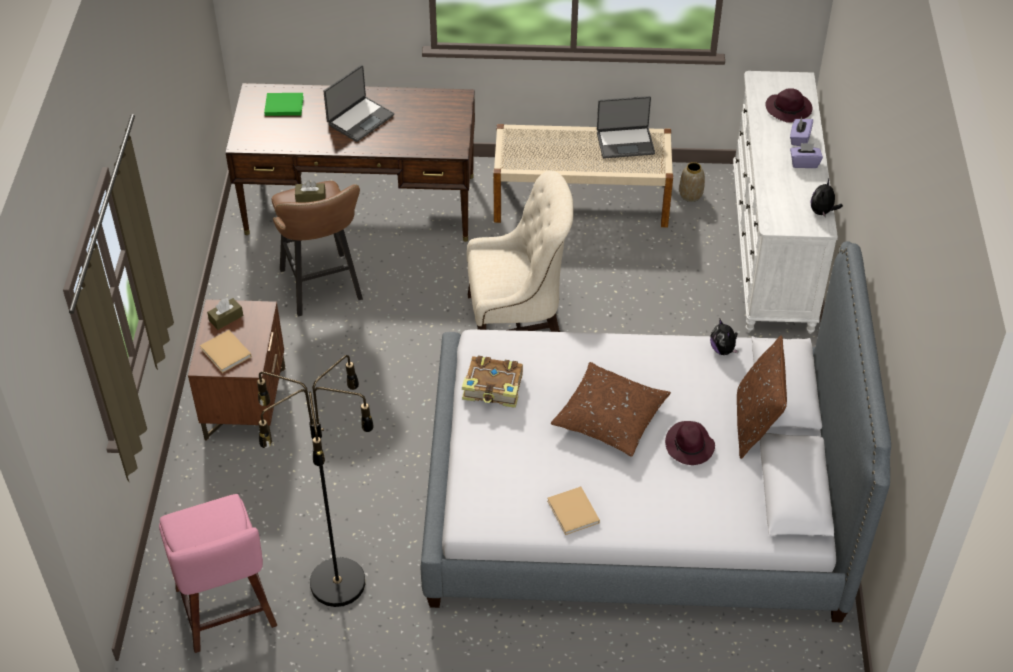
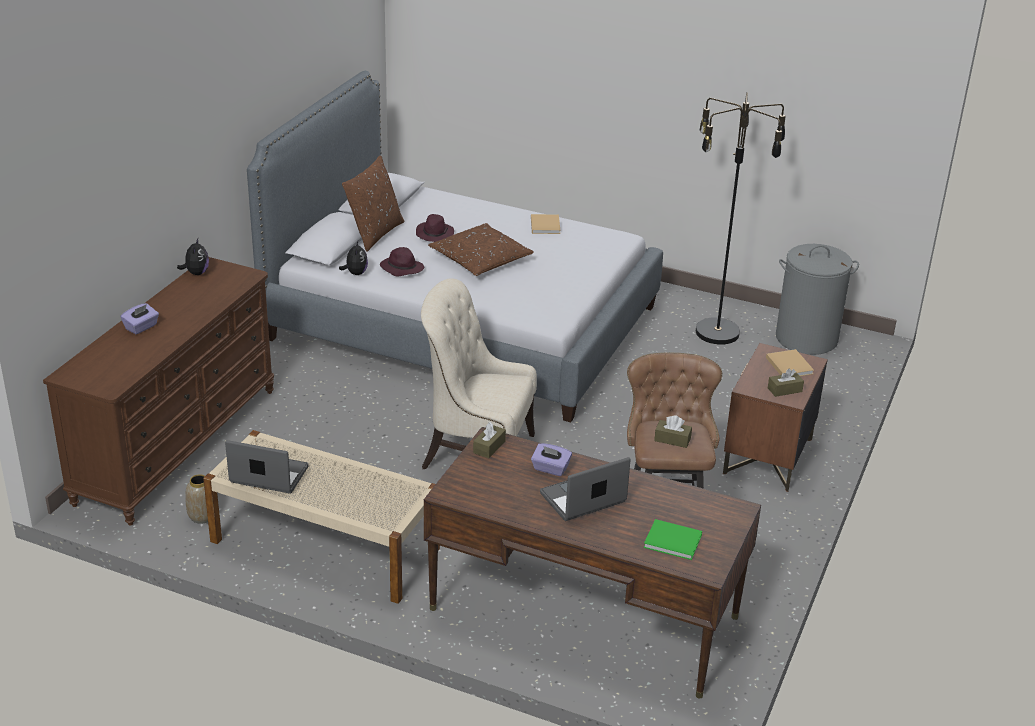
camera: 160 degrees left, 15 degrees down
pink stool [159,494,277,653] -> grey laundry basket [776,244,859,355]
book [462,355,523,408] -> none
white dresser [733,71,838,334] -> brown dresser [43,257,274,526]
purple hat [765,88,812,123] -> purple hat moved to [380,247,424,277]
purple tissue box [790,143,823,168] -> purple tissue box moved to [531,443,572,476]
plush toy [811,178,843,217] -> plush toy turned 45 degrees counterclockwise [177,239,209,275]
none -> brown tissue box [473,422,506,458]

